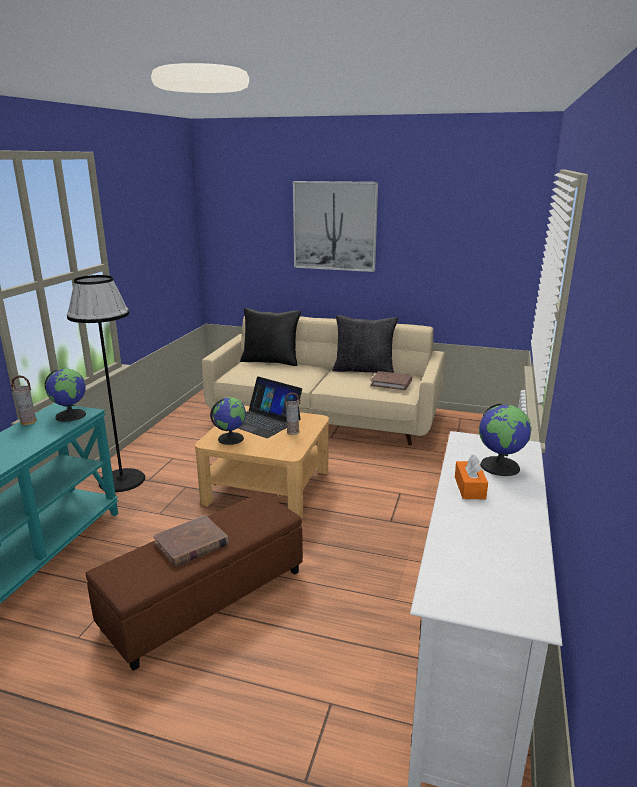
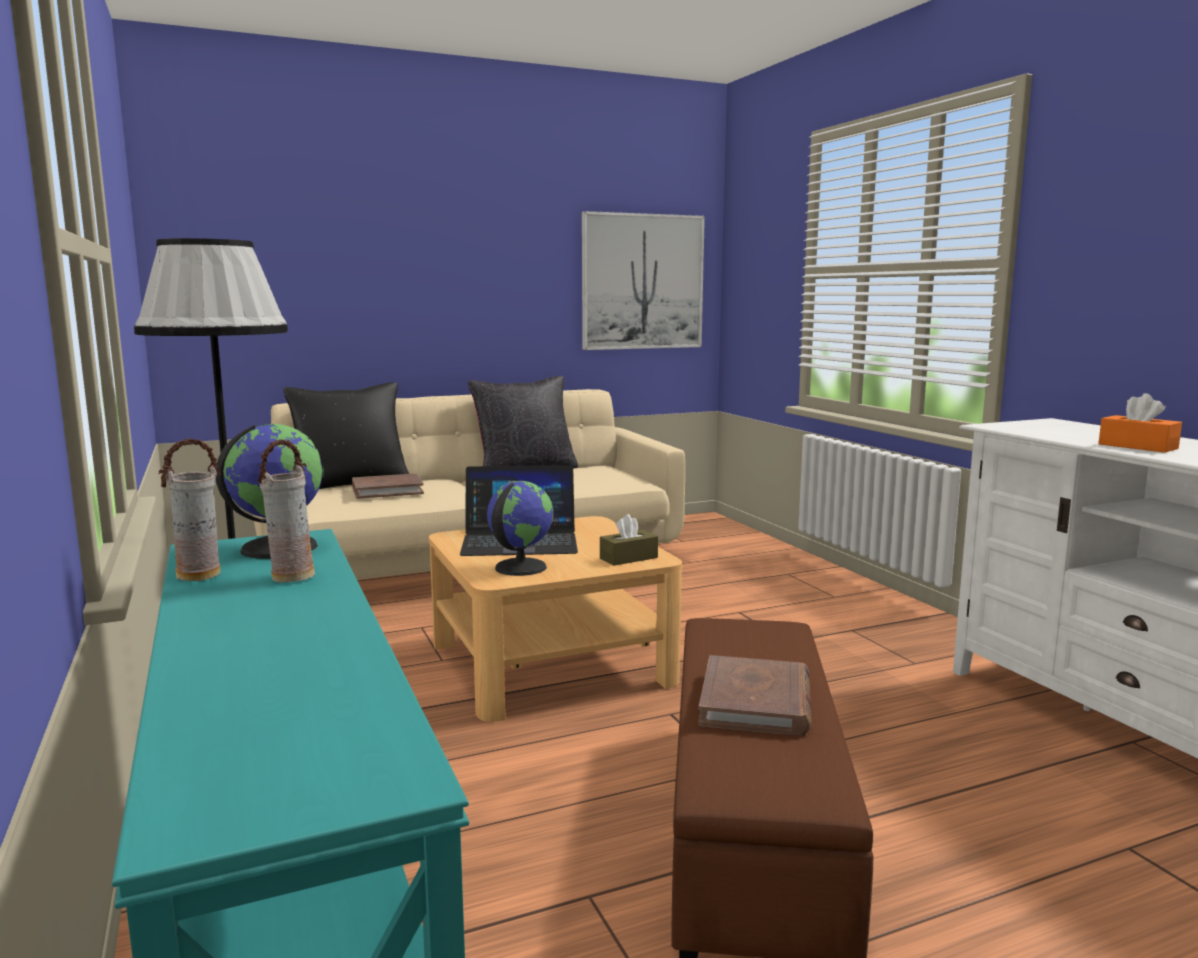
camera: 40 degrees left, 10 degrees down
vase [284,393,301,435] -> vase moved to [258,439,315,582]
picture [293,181,378,272] -> picture moved to [582,211,705,350]
brown book [370,371,412,390] -> brown book moved to [352,473,424,499]
globe [479,404,532,476] -> none
none -> brown tissue box [600,514,658,566]

